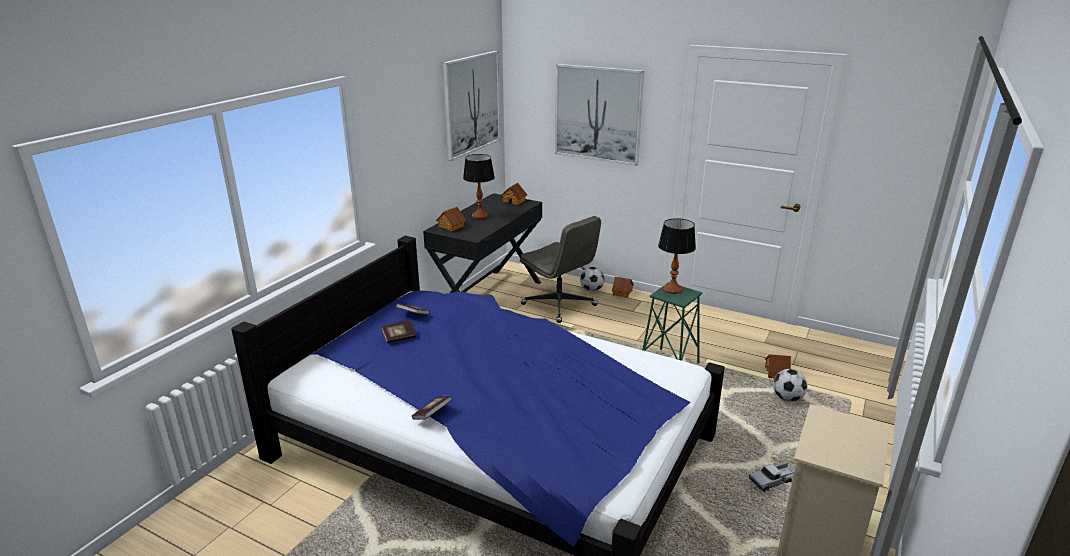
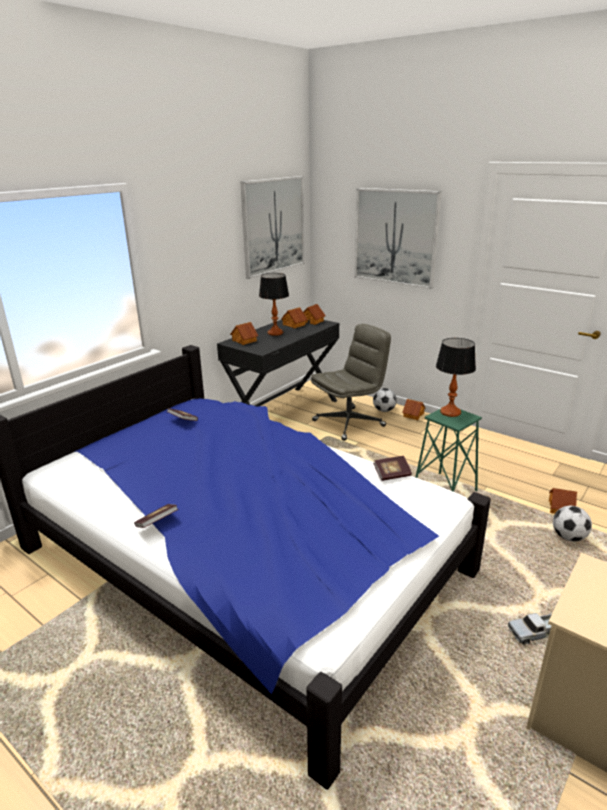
camera: 10 degrees right, 0 degrees up
book [381,320,417,344] -> book moved to [373,456,412,481]
grey office chair [520,216,601,323] -> grey office chair turned 90 degrees counterclockwise [311,324,391,441]
none -> toy house [281,307,307,328]

